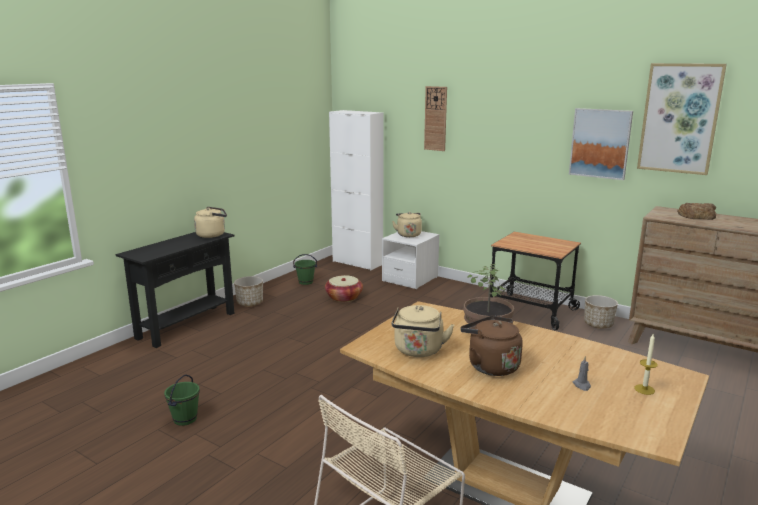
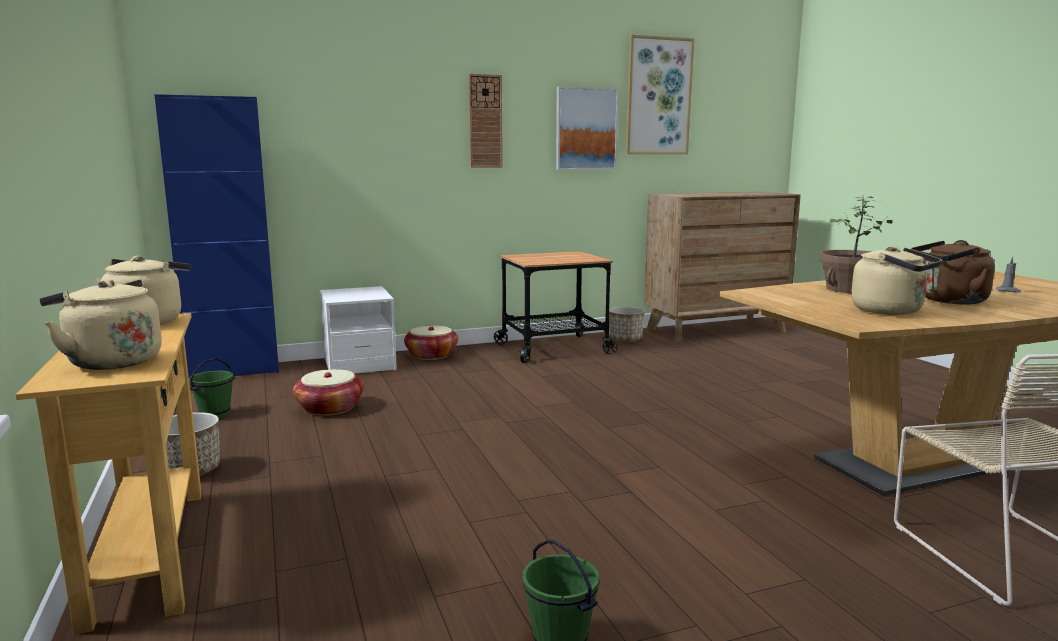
camera: 55 degrees left, 5 degrees down
black console table [115,232,235,348] -> beige console table [16,313,202,635]
white cabinet [329,110,384,270] -> blue cabinet [154,94,279,378]
beige kettle [392,212,422,237] -> beige kettle moved to [40,279,162,370]
wall clock [424,86,447,151] -> wall clock moved to [468,74,503,168]
candle [634,334,658,395] -> none
bread [677,203,716,220] -> none
none -> basket [404,325,458,360]

